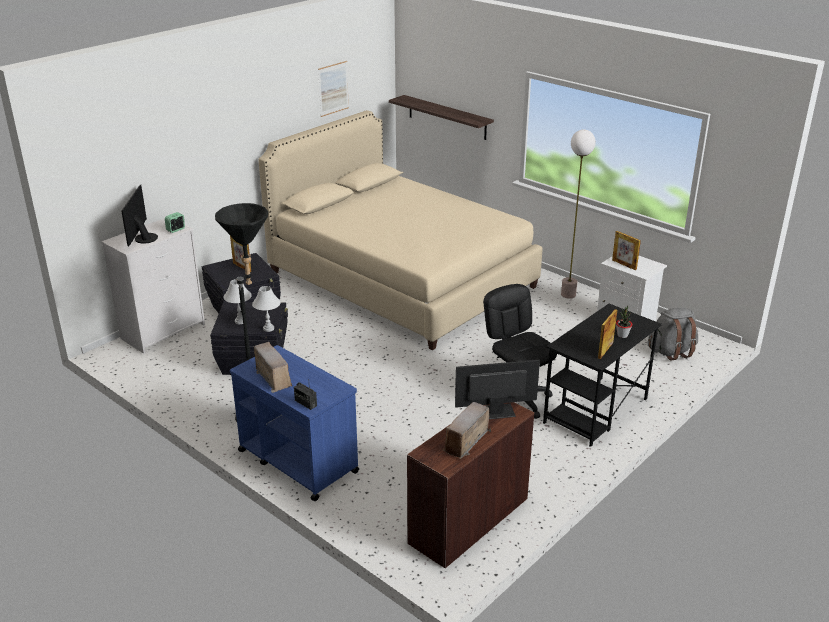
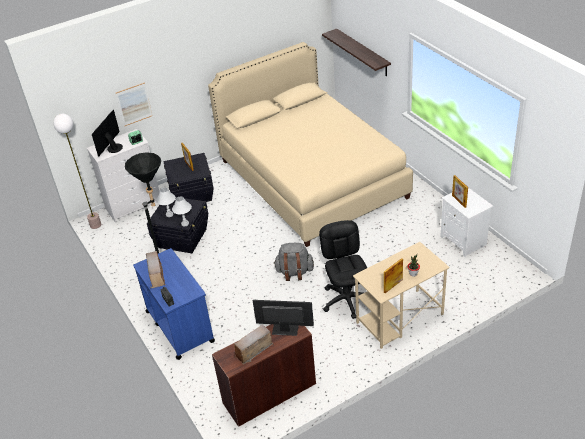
camera: 20 degrees right, 10 degrees up
picture [318,61,349,117] -> picture moved to [116,82,153,126]
black desk [543,304,662,447] -> beige desk [353,242,450,349]
floor lamp [561,130,596,299] -> floor lamp moved to [53,114,101,229]
grey backpack [647,308,698,361] -> grey backpack moved to [273,243,314,281]

